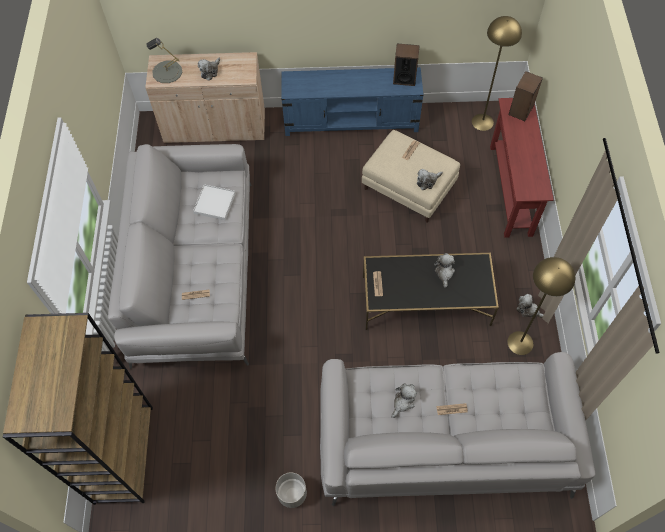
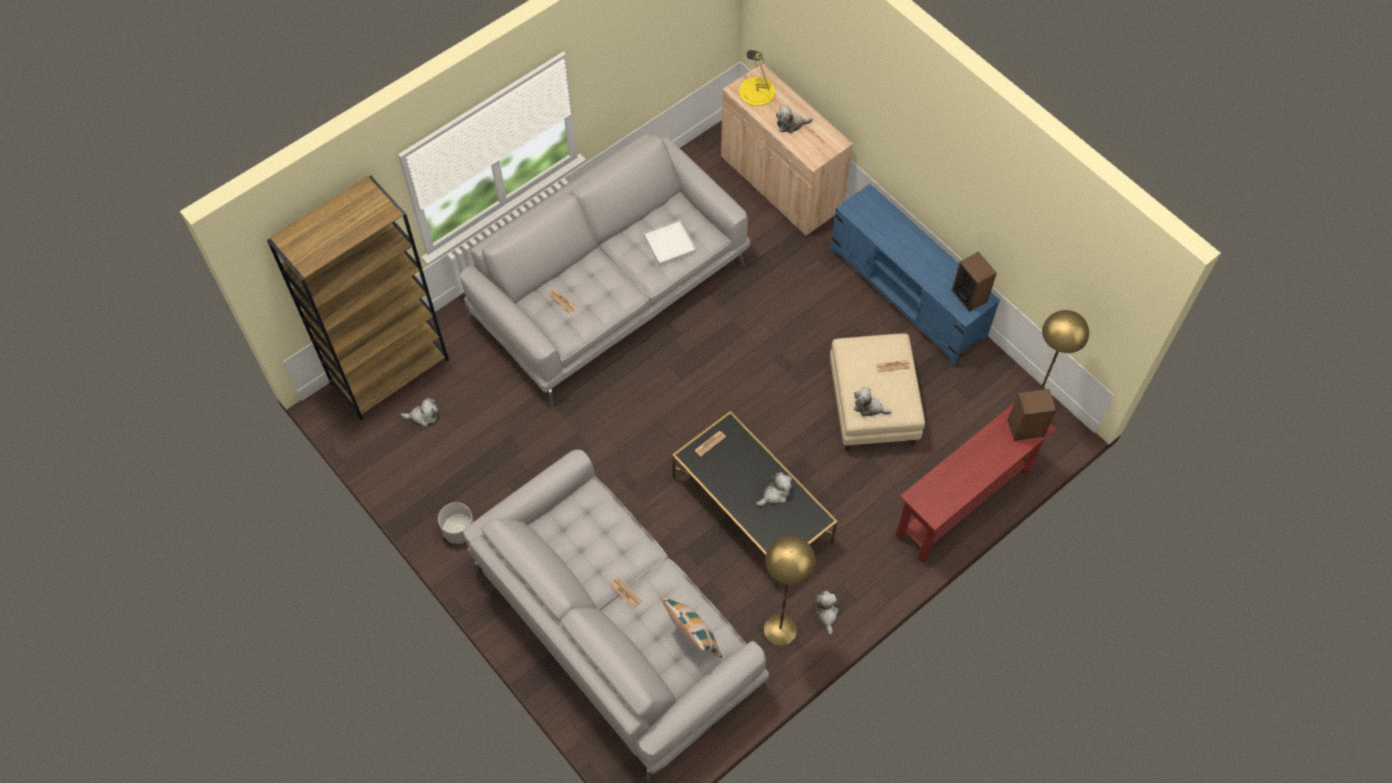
camera: 50 degrees right, 0 degrees up
grey table lamp [146,38,182,83] -> yellow table lamp [739,50,776,106]
plush toy [391,383,417,418] -> plush toy moved to [401,398,438,427]
none -> pillow [660,596,722,658]

